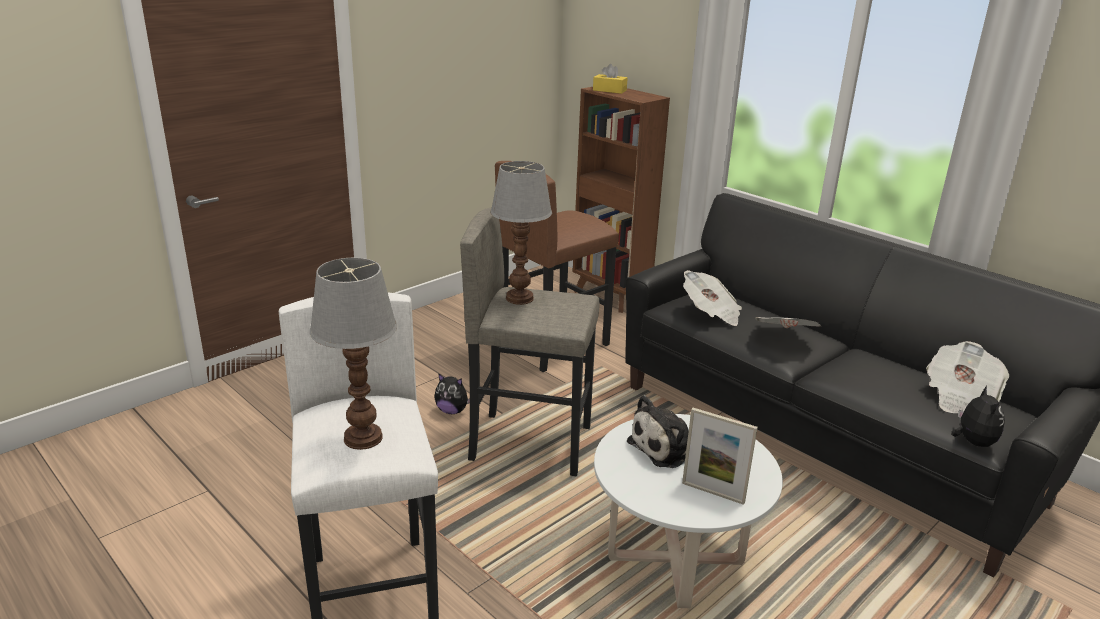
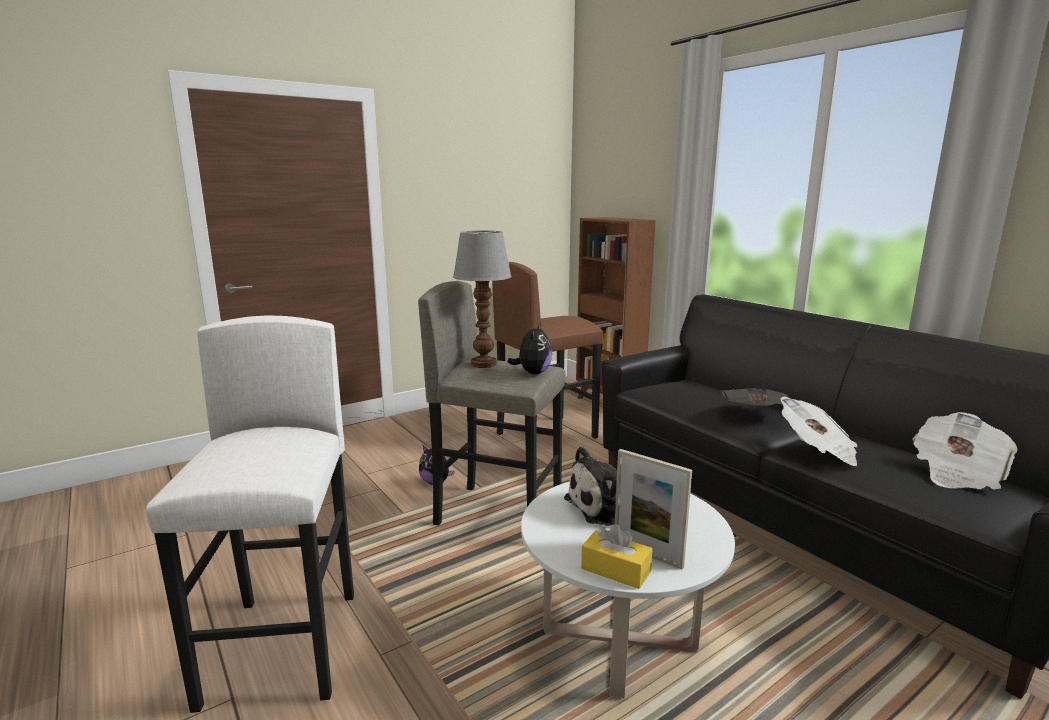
camera: 10 degrees right, 10 degrees down
table lamp [309,258,397,450] -> none
yellow tissue box [593,64,628,94] -> yellow tissue box moved to [581,524,653,589]
newspaper [683,270,742,326] -> newspaper moved to [781,397,857,466]
plush toy [951,386,1005,447] -> plush toy moved to [508,323,552,374]

